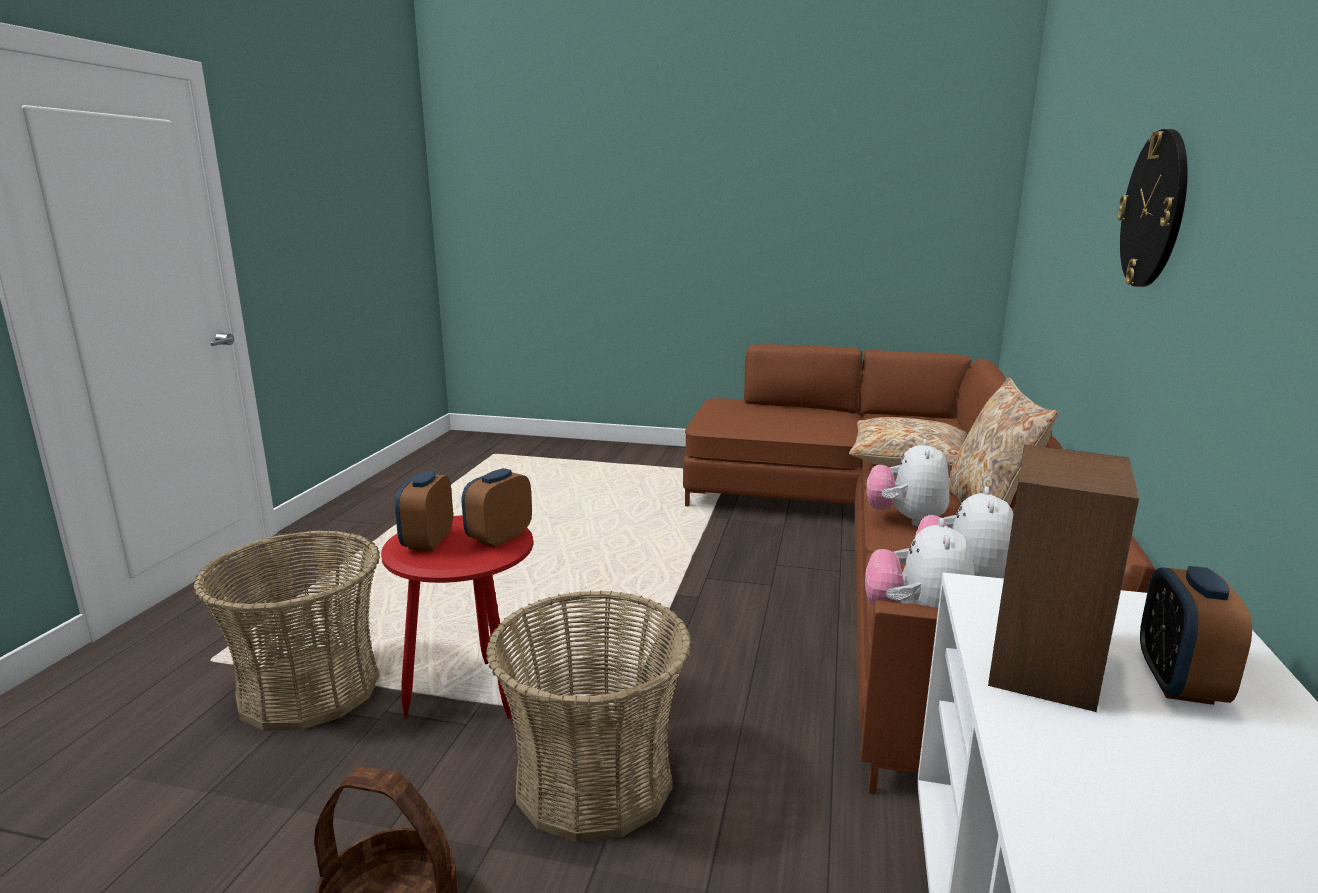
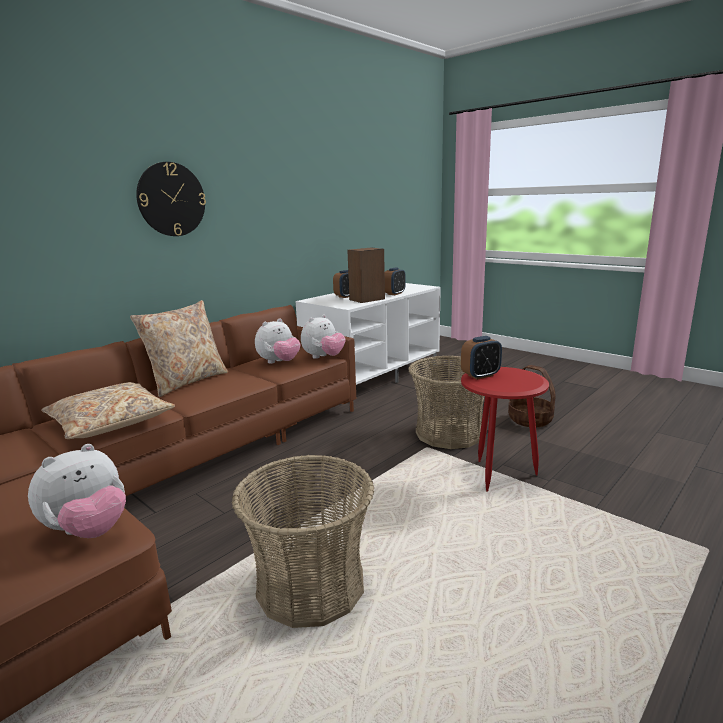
camera: 150 degrees left, 0 degrees up
basket [193,530,380,731] -> basket moved to [232,455,374,628]
alarm clock [395,471,453,551] -> alarm clock moved to [385,268,406,295]
plush toy [866,439,950,527] -> plush toy moved to [28,444,126,538]

